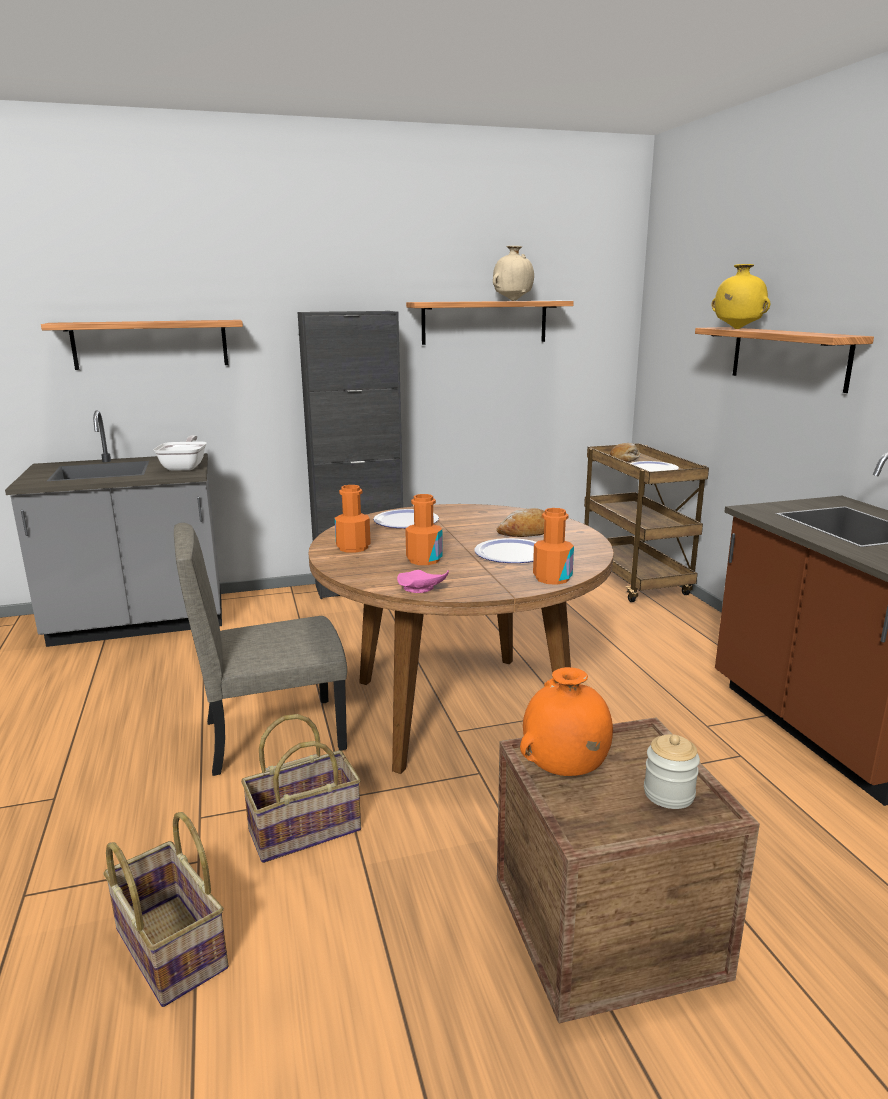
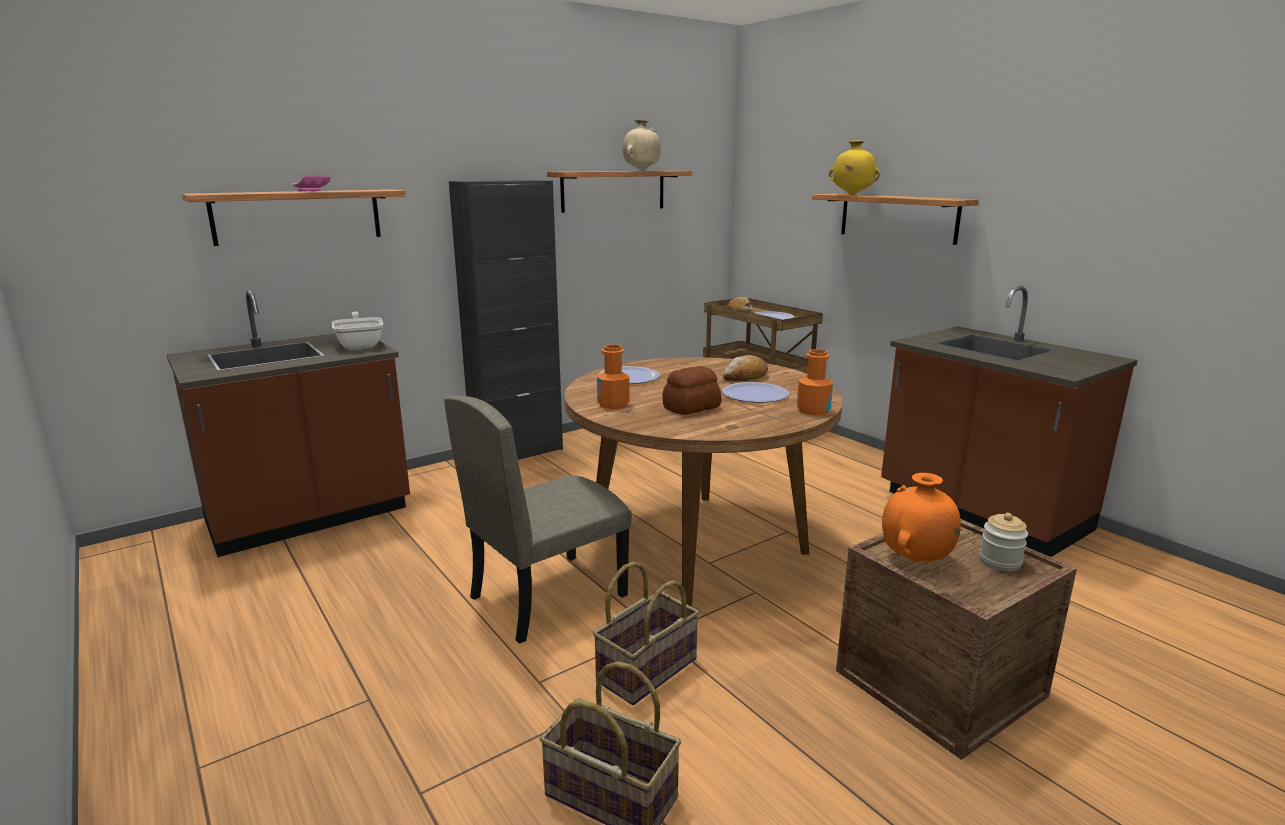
camera: 20 degrees left, 0 degrees up
grey counter [5,410,222,647] -> brown counter [167,290,410,557]
pink plate [397,570,449,593] -> pink plate moved to [292,176,331,191]
orange bottle [405,494,443,565] -> bread [662,366,722,415]

